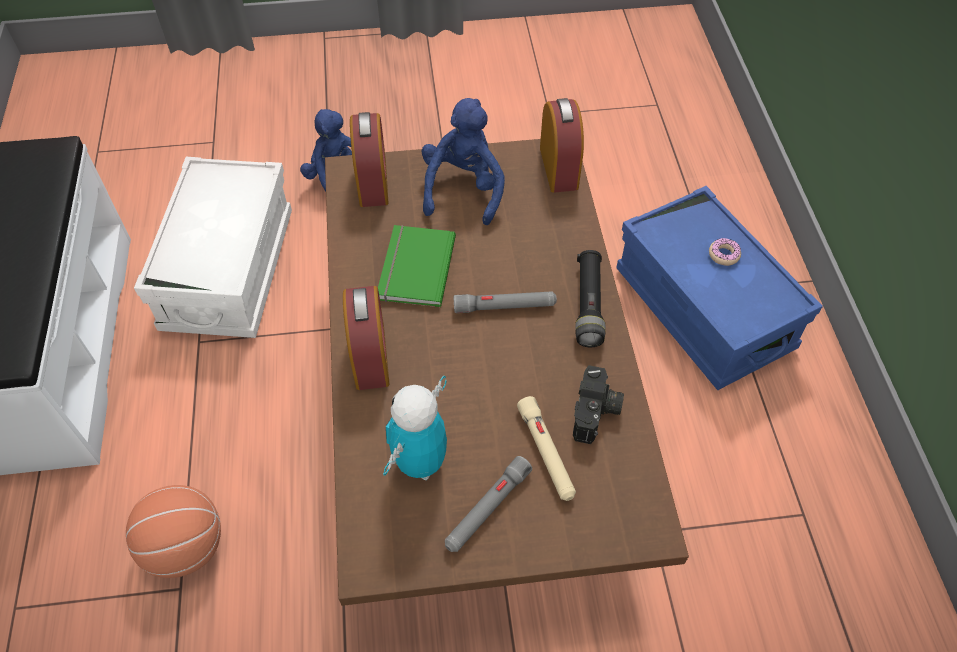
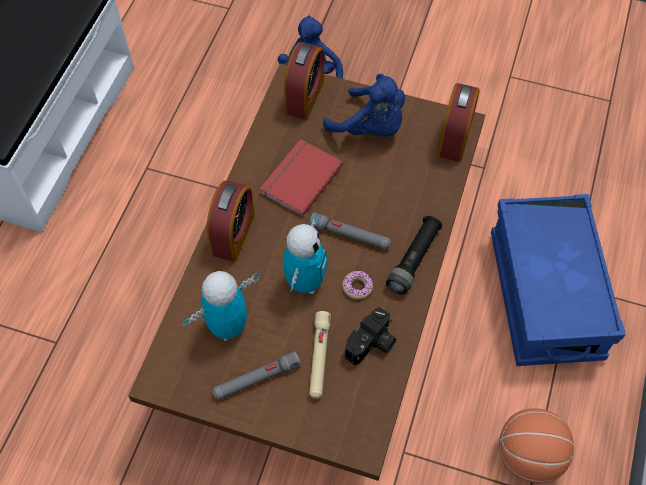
camera: 25 degrees right, 5 degrees up
basketball [126,485,221,578] -> basketball moved to [499,408,574,483]
white storage box [134,157,292,338] -> none
green book [378,225,456,307] -> red book [260,139,343,217]
blue plush toy [422,98,505,225] -> blue plush toy turned 90 degrees clockwise [323,74,405,137]
donut [709,238,741,266] -> donut moved to [342,271,373,299]
none -> toy robot [283,214,328,294]

